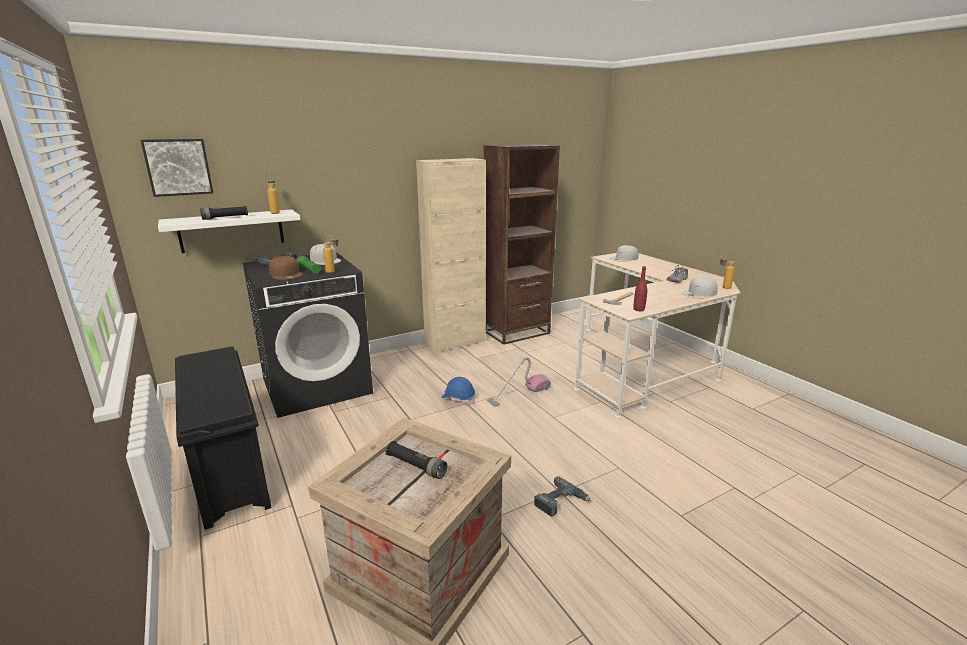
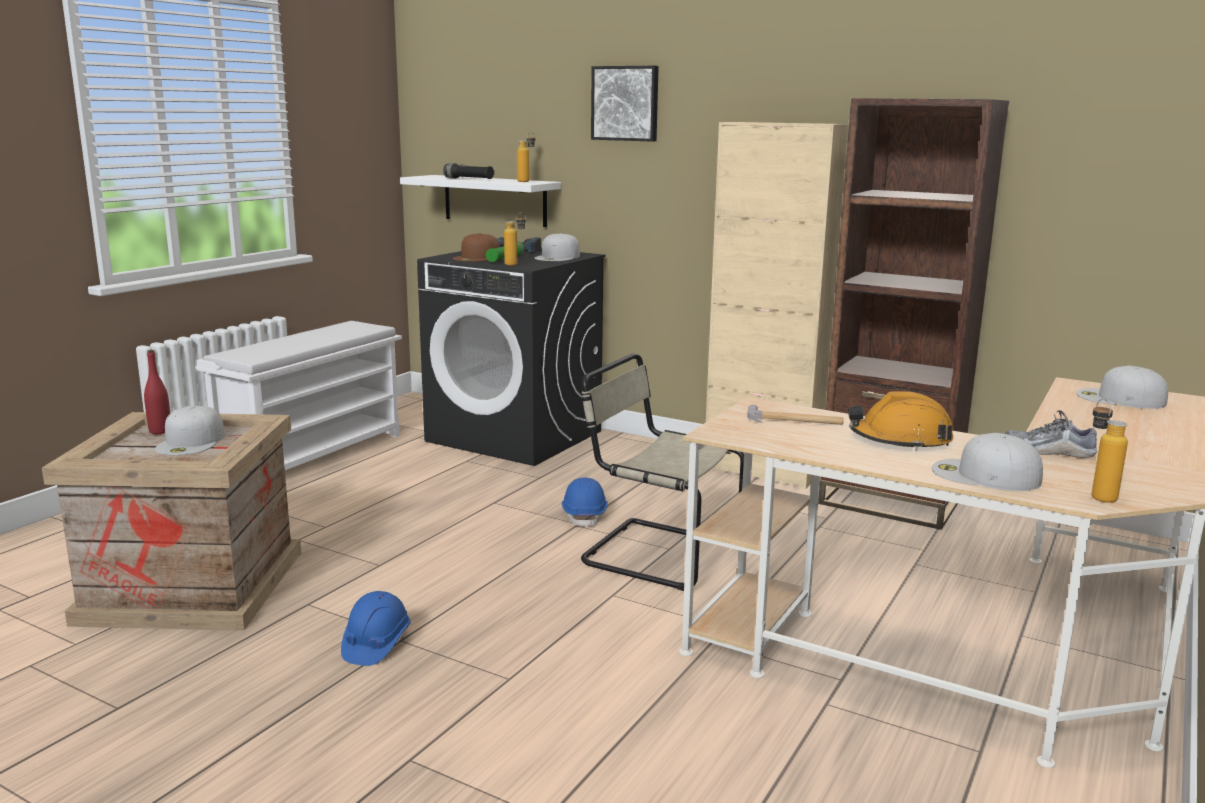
camera: 60 degrees right, 5 degrees down
picture [141,139,213,197] -> picture moved to [591,66,659,142]
black shoe rack [175,346,272,530] -> white shoe rack [196,321,402,471]
black flashlight [385,441,447,479] -> white cap [155,406,225,455]
vacuum cleaner [487,357,551,407] -> beige chair [581,353,744,591]
power drill [534,476,591,517] -> blue hard hat [341,591,411,666]
red bottle [633,266,647,311] -> red bottle moved to [144,350,170,434]
none -> orange hard hat [848,391,954,451]

